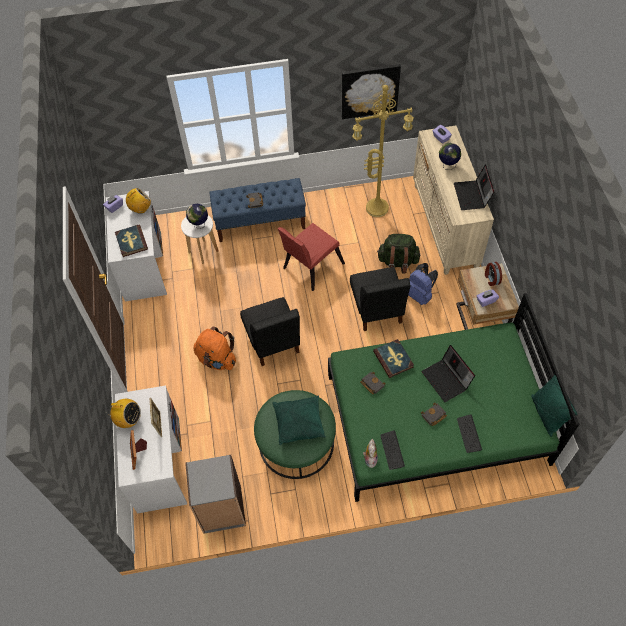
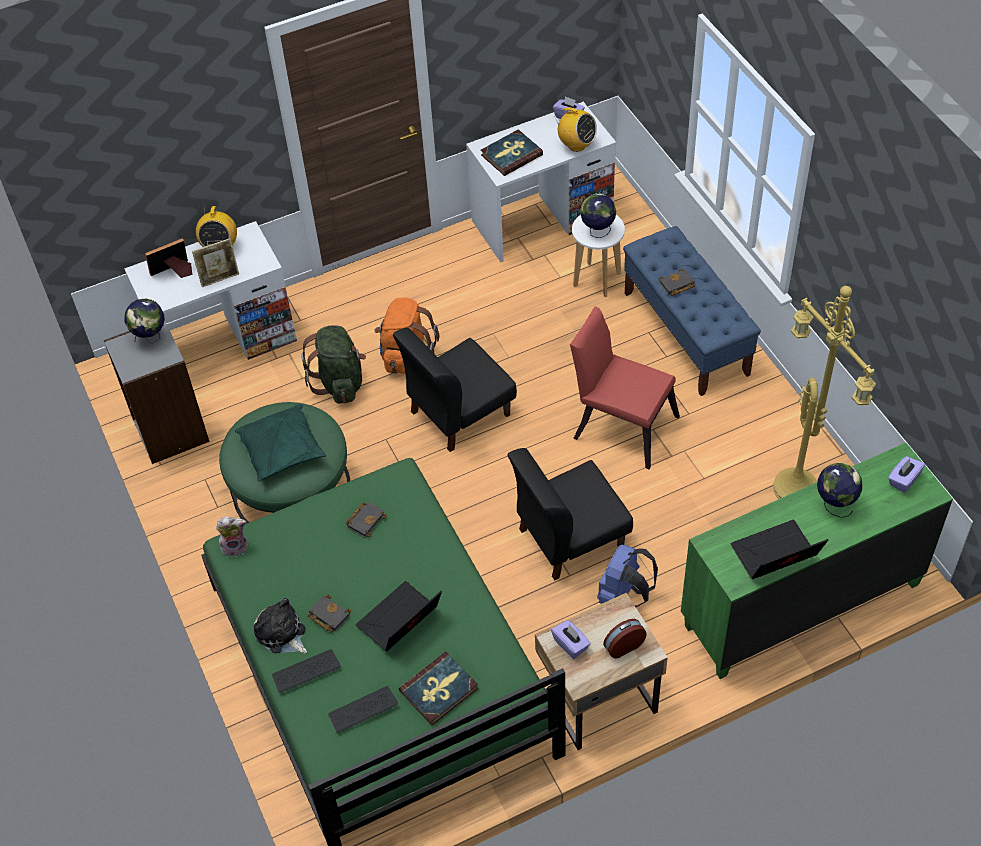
camera: 75 degrees right, 5 degrees down
picture [342,64,401,119] -> none
book [373,339,414,378] -> book moved to [399,651,478,725]
green backpack [377,234,420,273] -> green backpack moved to [301,325,366,404]
keyboard [380,430,405,470] -> keyboard moved to [328,686,398,733]
beige dresser [413,126,494,275] -> green dresser [681,443,953,679]
green pillow [531,375,578,437] -> none
none -> globe [125,298,164,344]
none -> plush toy [254,598,307,654]

